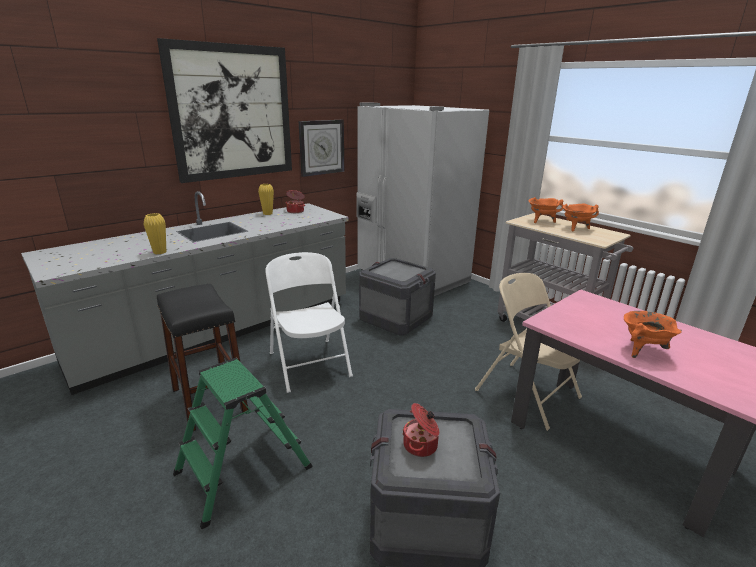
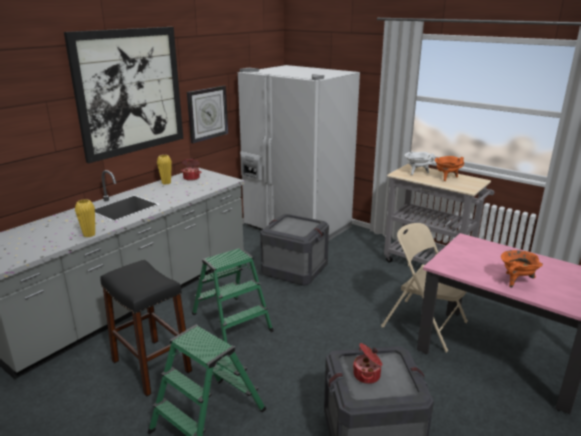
camera: 10 degrees left, 0 degrees up
white chair [265,252,353,393] -> green step ladder [192,247,274,343]
orange cooking pot [529,197,563,223] -> white cooking pot [405,152,435,175]

